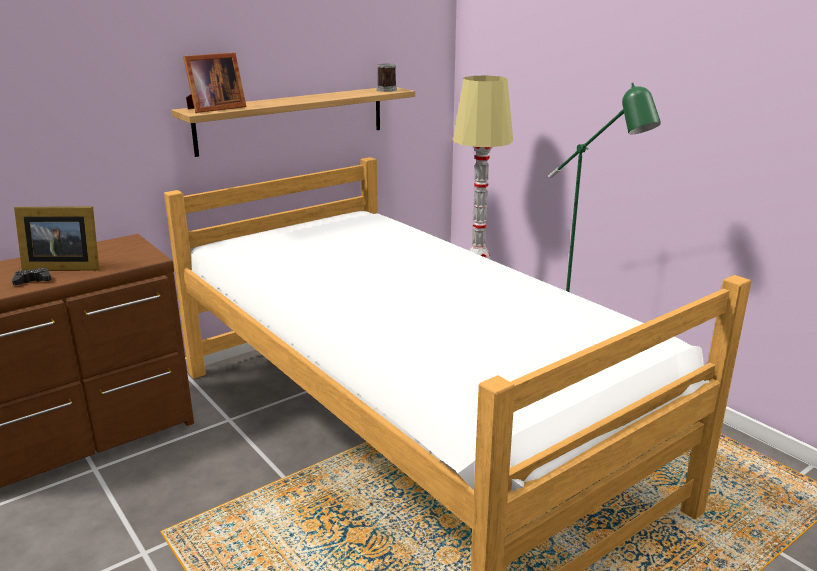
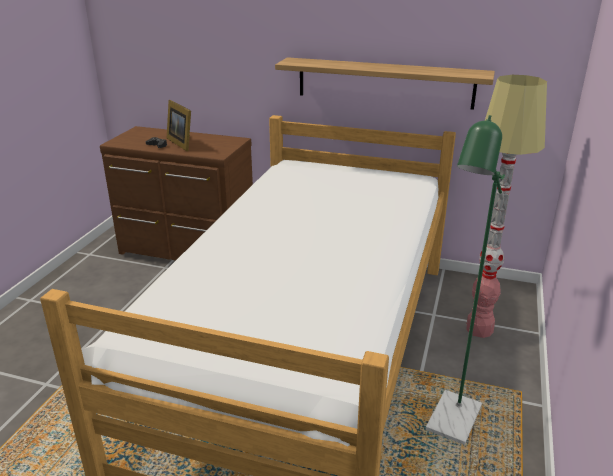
camera: 55 degrees right, 5 degrees up
picture frame [183,53,246,113] -> none
mug [377,64,397,92] -> none

